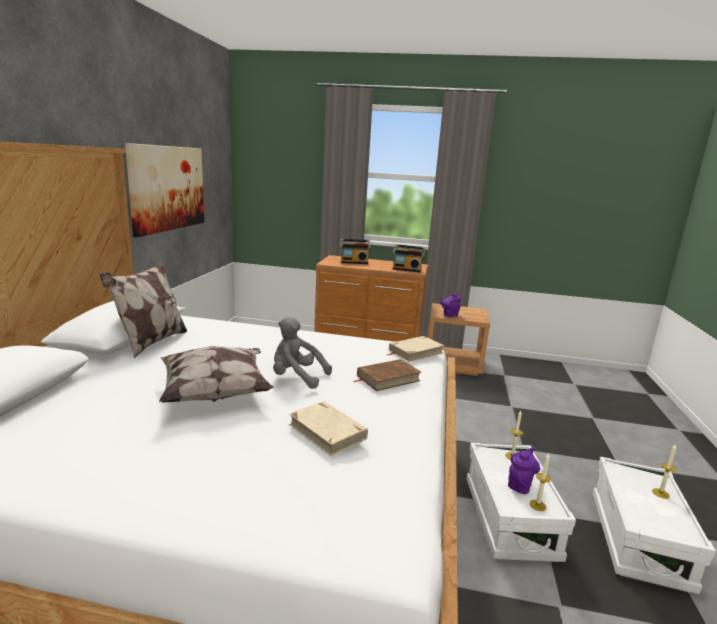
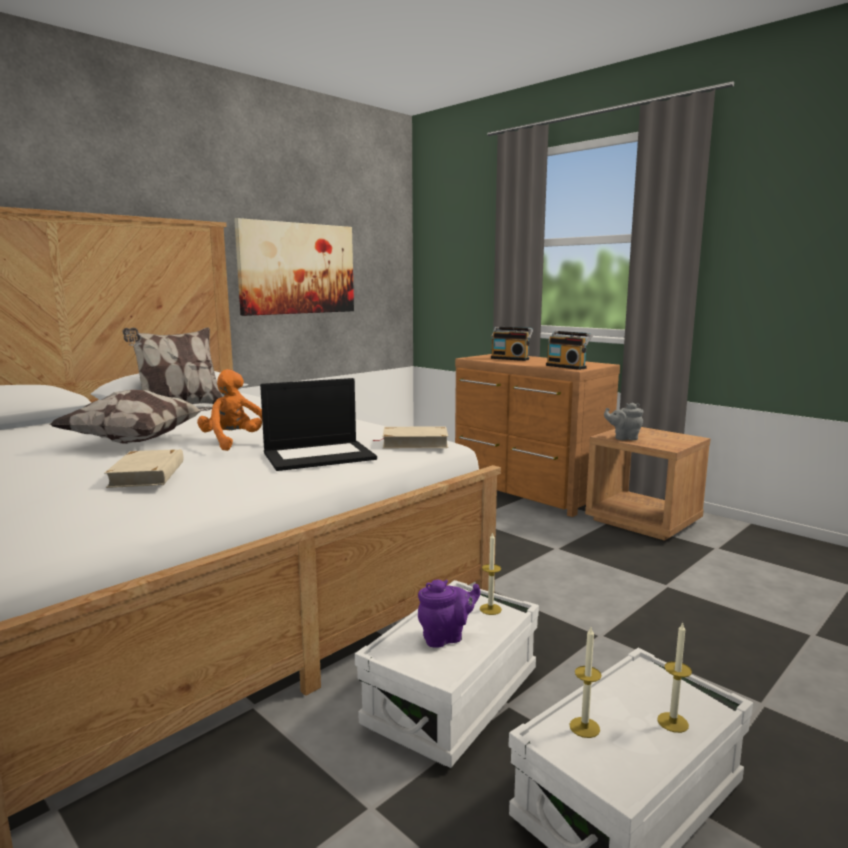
camera: 35 degrees right, 5 degrees down
grey plush toy [273,317,332,389] -> orange plush toy [197,369,262,451]
brown book [354,359,421,391] -> laptop [260,378,377,471]
purple teapot [440,293,461,318] -> grey teapot [604,403,643,440]
candle [529,453,551,511] -> candle moved to [570,627,602,738]

